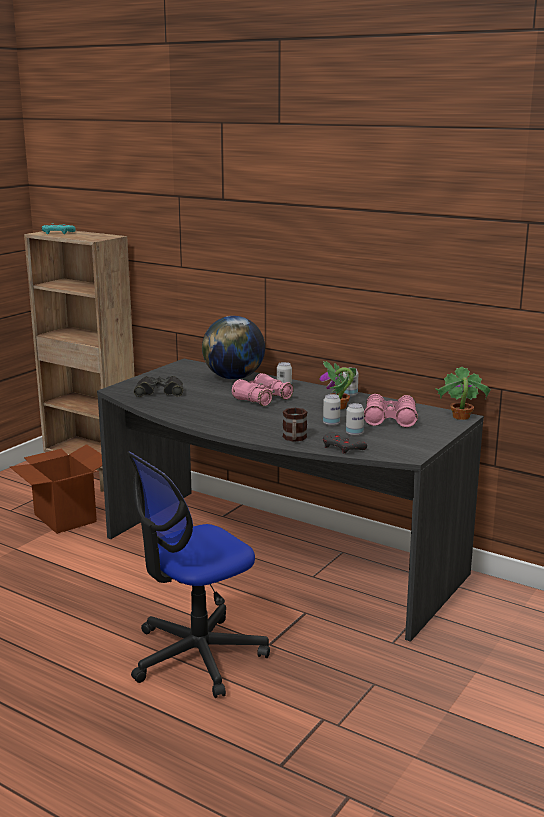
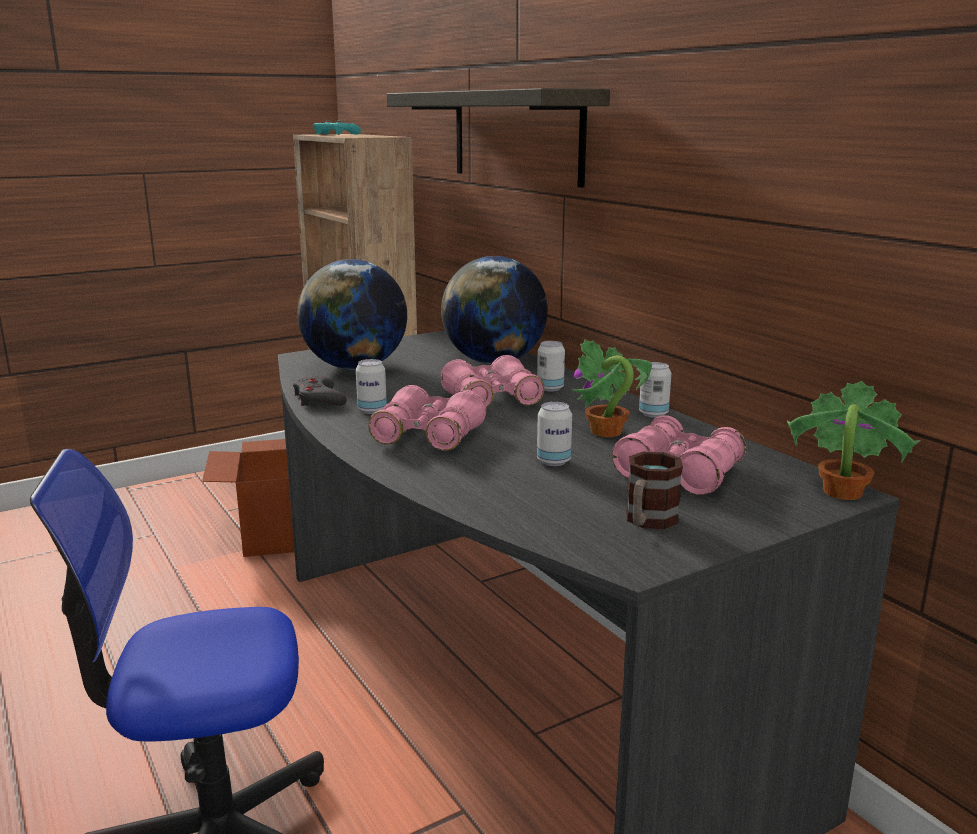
camera: 25 degrees right, 0 degrees up
black binoculars [134,376,183,397] -> globe [297,259,407,370]
mug [283,408,307,442] -> mug moved to [626,452,683,529]
grey game controller [323,433,367,454] -> grey game controller moved to [293,376,347,406]
can [346,403,364,436] -> can moved to [356,359,387,414]
none -> pink binoculars [368,385,486,451]
none -> shelf [387,88,610,188]

